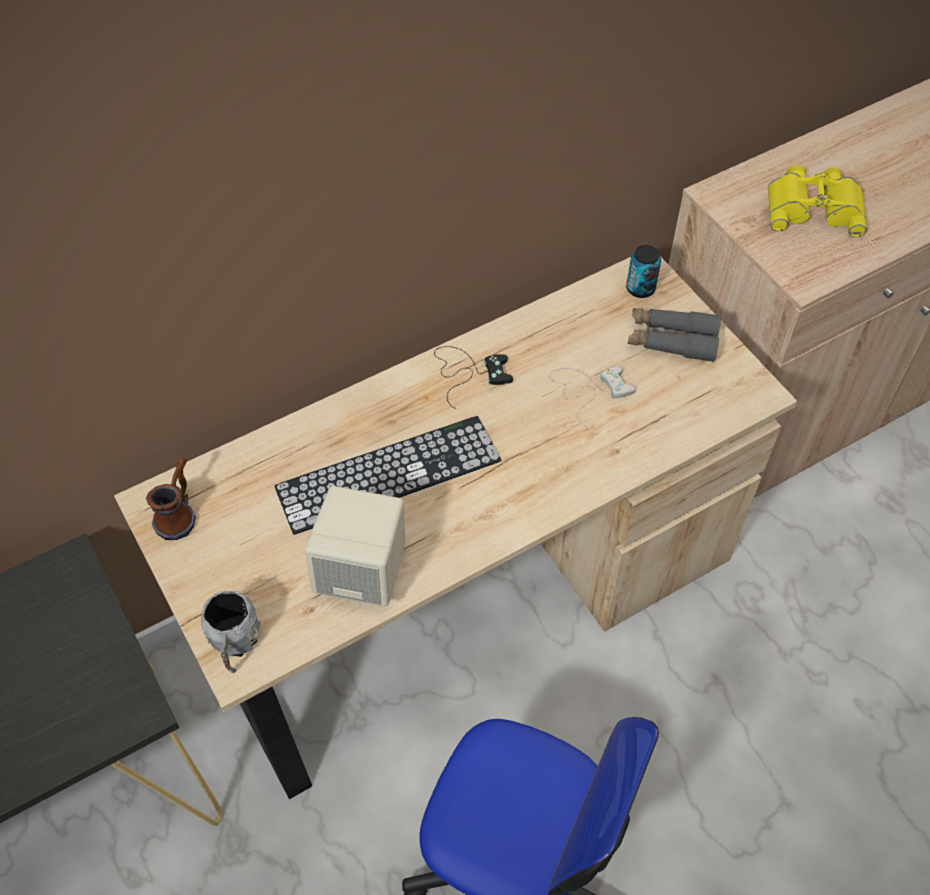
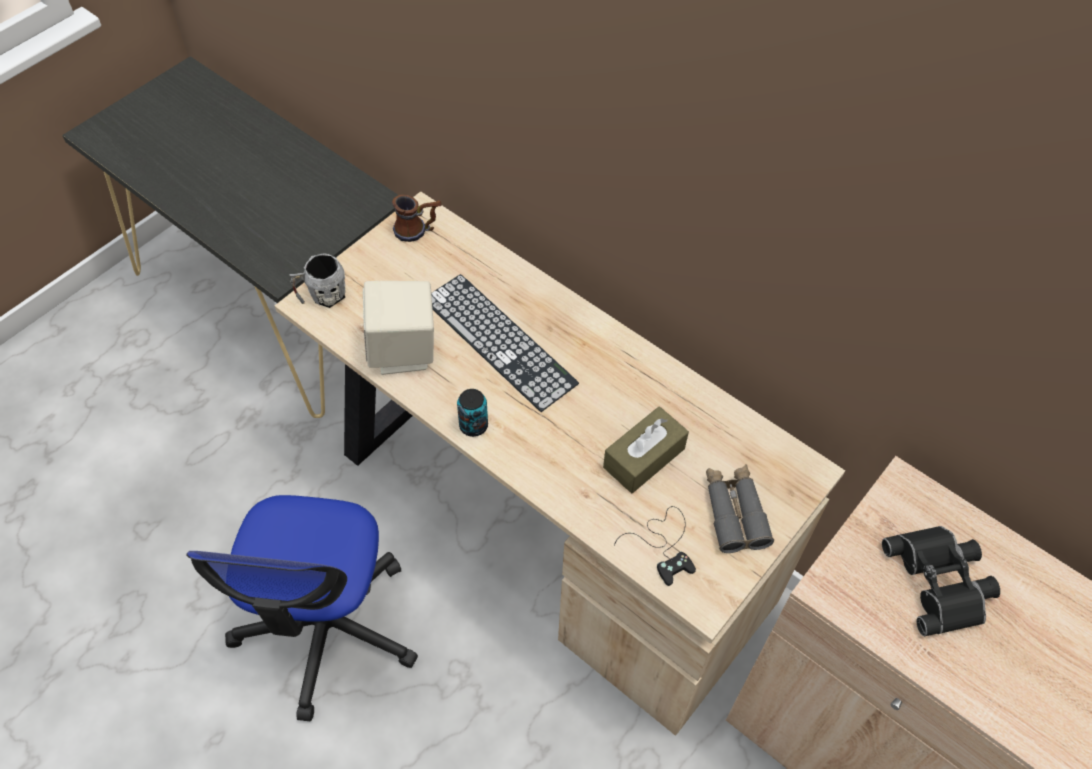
camera: 70 degrees right, 0 degrees up
black game controller [434,346,513,409] -> black game controller moved to [614,506,696,586]
white game controller [549,366,636,429] -> brown tissue box [603,407,689,493]
can [626,245,661,298] -> can moved to [457,389,488,437]
yellow binoculars [768,165,867,237] -> black binoculars [882,526,1000,636]

